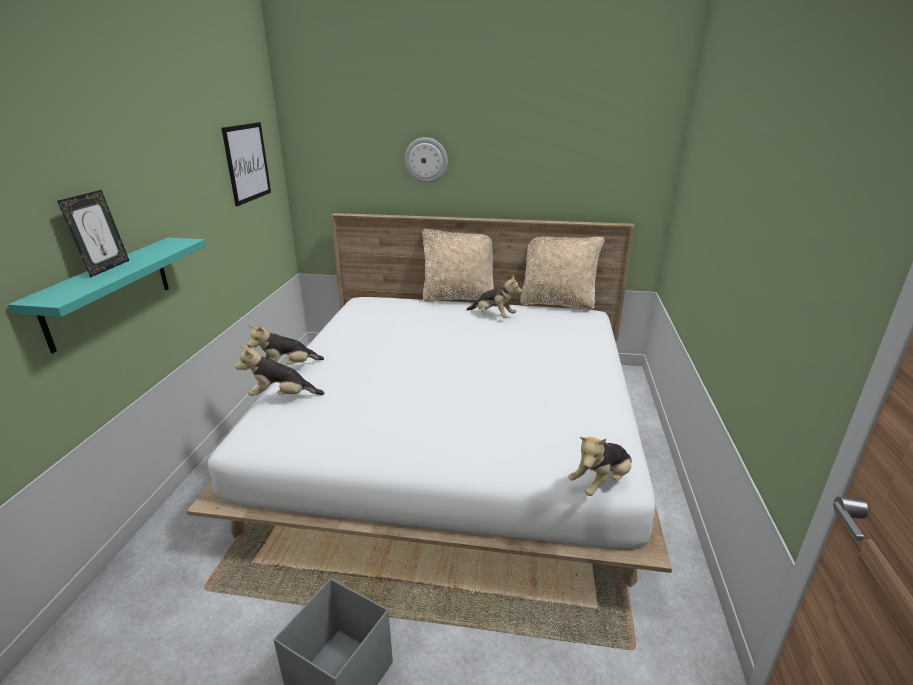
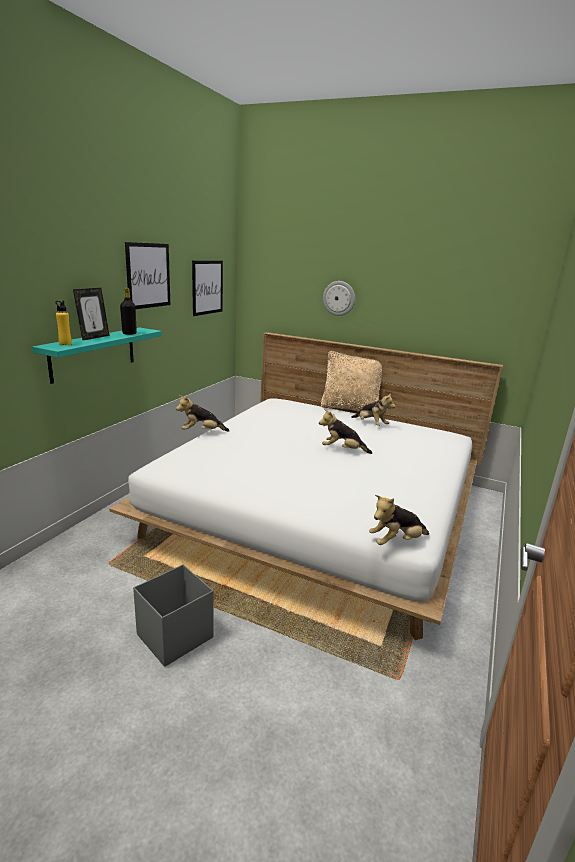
camera: 15 degrees right, 5 degrees down
plush toy [235,345,324,396] -> plush toy moved to [319,409,372,454]
beige pillow [520,236,605,311] -> none
none -> yellow bottle [55,301,72,345]
none -> black bottle [120,288,137,335]
none -> picture [125,242,170,309]

